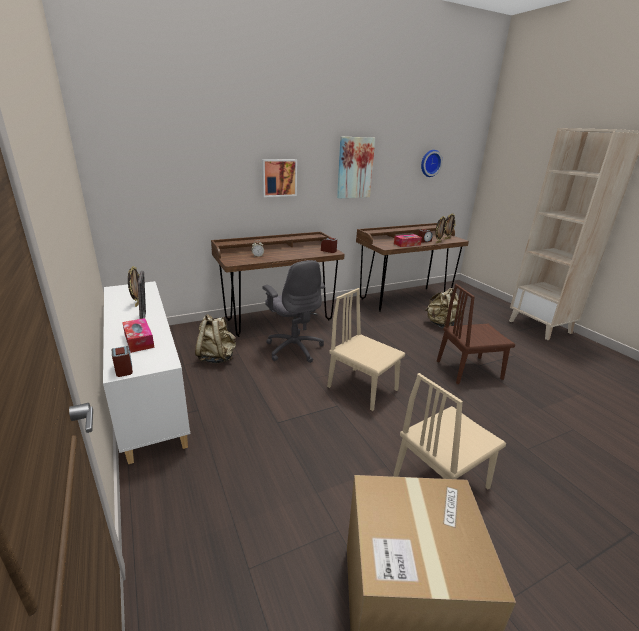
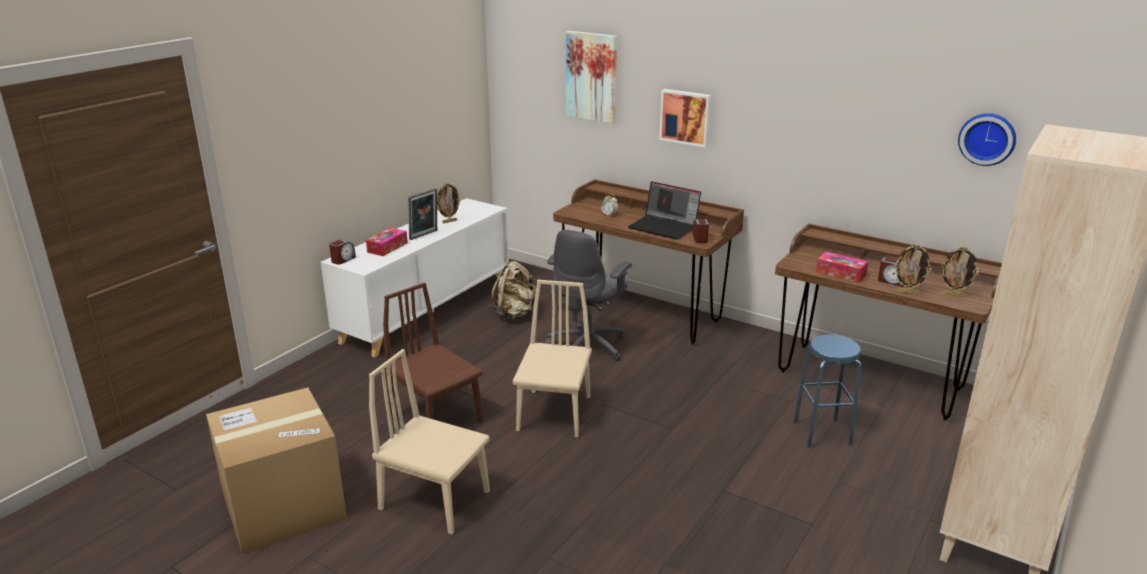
camera: 60 degrees right, 0 degrees up
picture [337,137,375,199] -> picture moved to [566,31,617,124]
beige backpack [425,288,462,328] -> blue stool [794,334,862,448]
brown chair [437,284,515,384] -> brown chair moved to [383,282,483,423]
none -> laptop [628,181,701,240]

